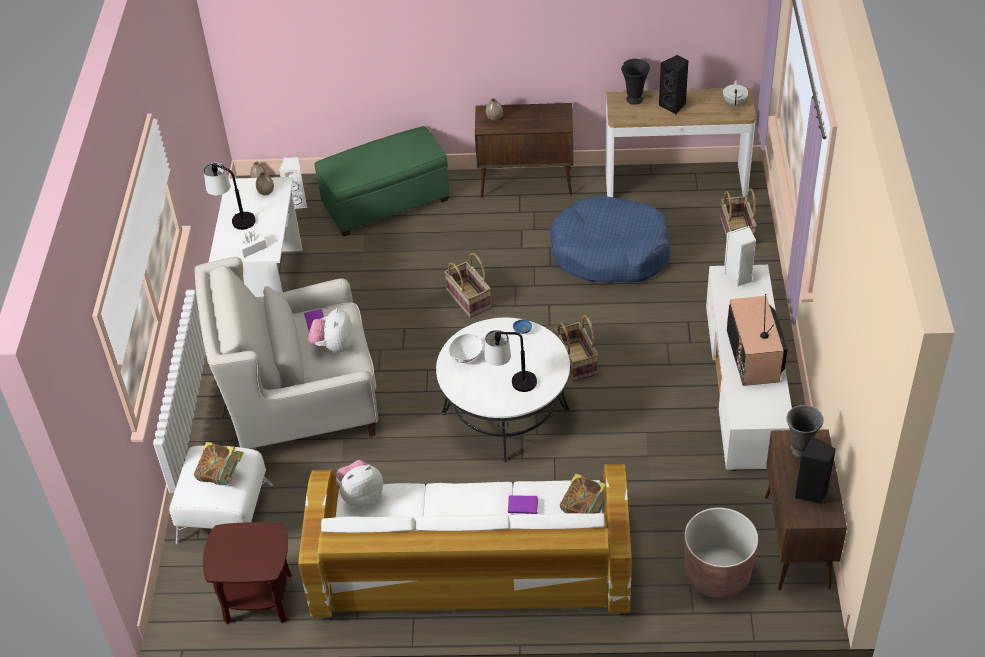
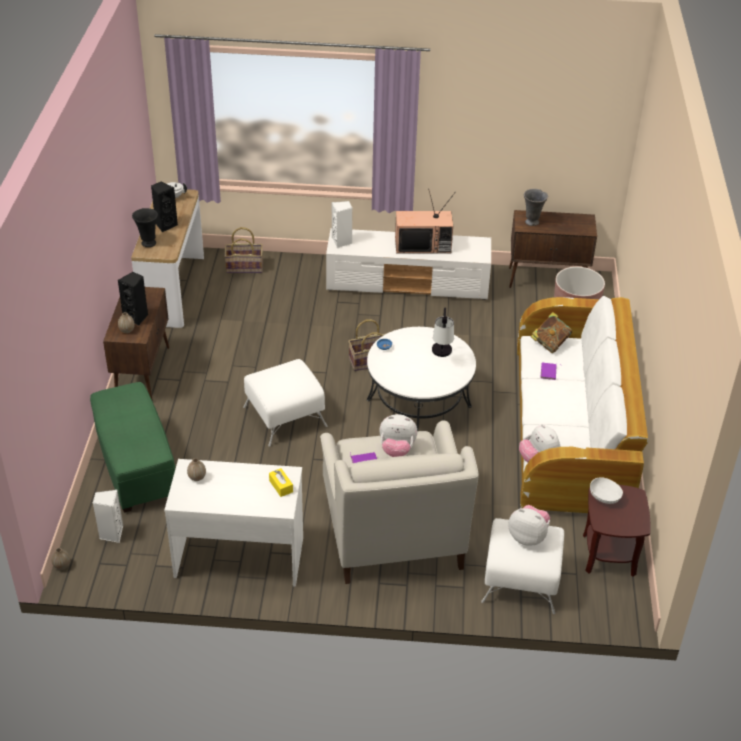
camera: 90 degrees left, 5 degrees down
book [194,442,243,485] -> plush toy [508,505,550,546]
table lamp [204,163,255,230] -> none
white tissue box [236,231,267,258] -> yellow tissue box [269,468,293,497]
basket [444,253,491,318] -> white ottoman [243,359,327,447]
white bowl [449,334,483,363] -> white bowl moved to [590,477,623,504]
blue dog bed [550,196,671,283] -> none
black speaker [795,436,836,504] -> black speaker moved to [118,272,148,326]

